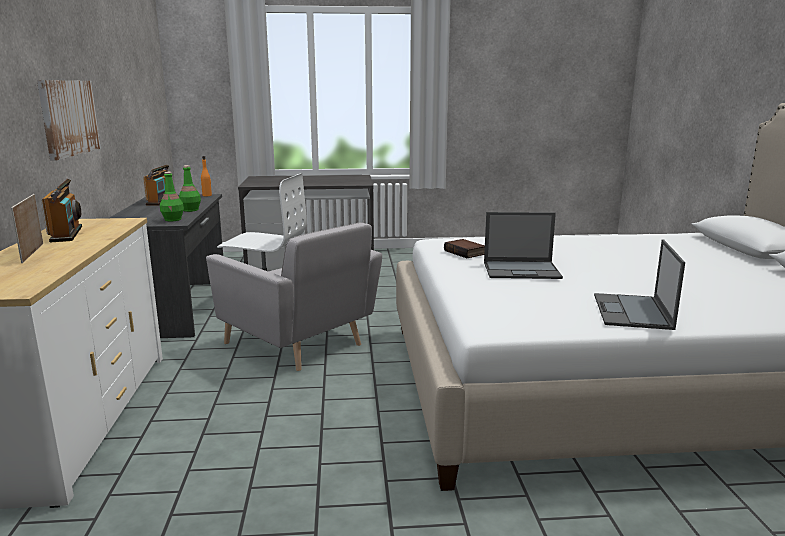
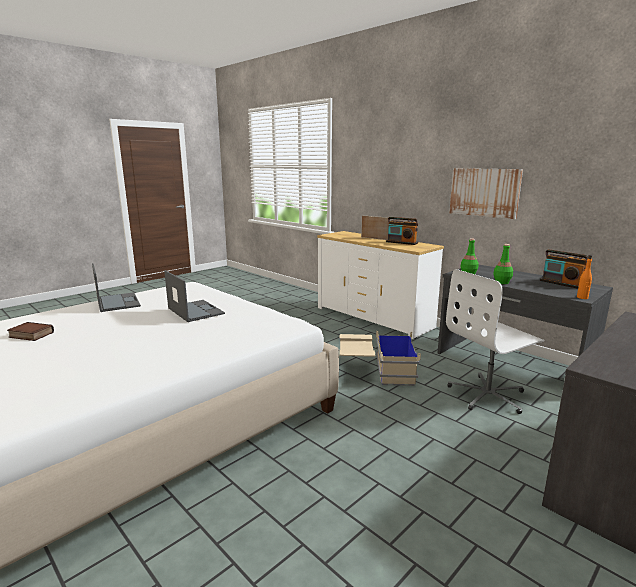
camera: 140 degrees right, 0 degrees up
grey armchair [206,222,382,371] -> beige storage box [339,331,421,386]
book [444,239,485,258] -> book moved to [7,322,54,341]
laptop [484,212,563,279] -> laptop turned 90 degrees clockwise [164,270,225,322]

